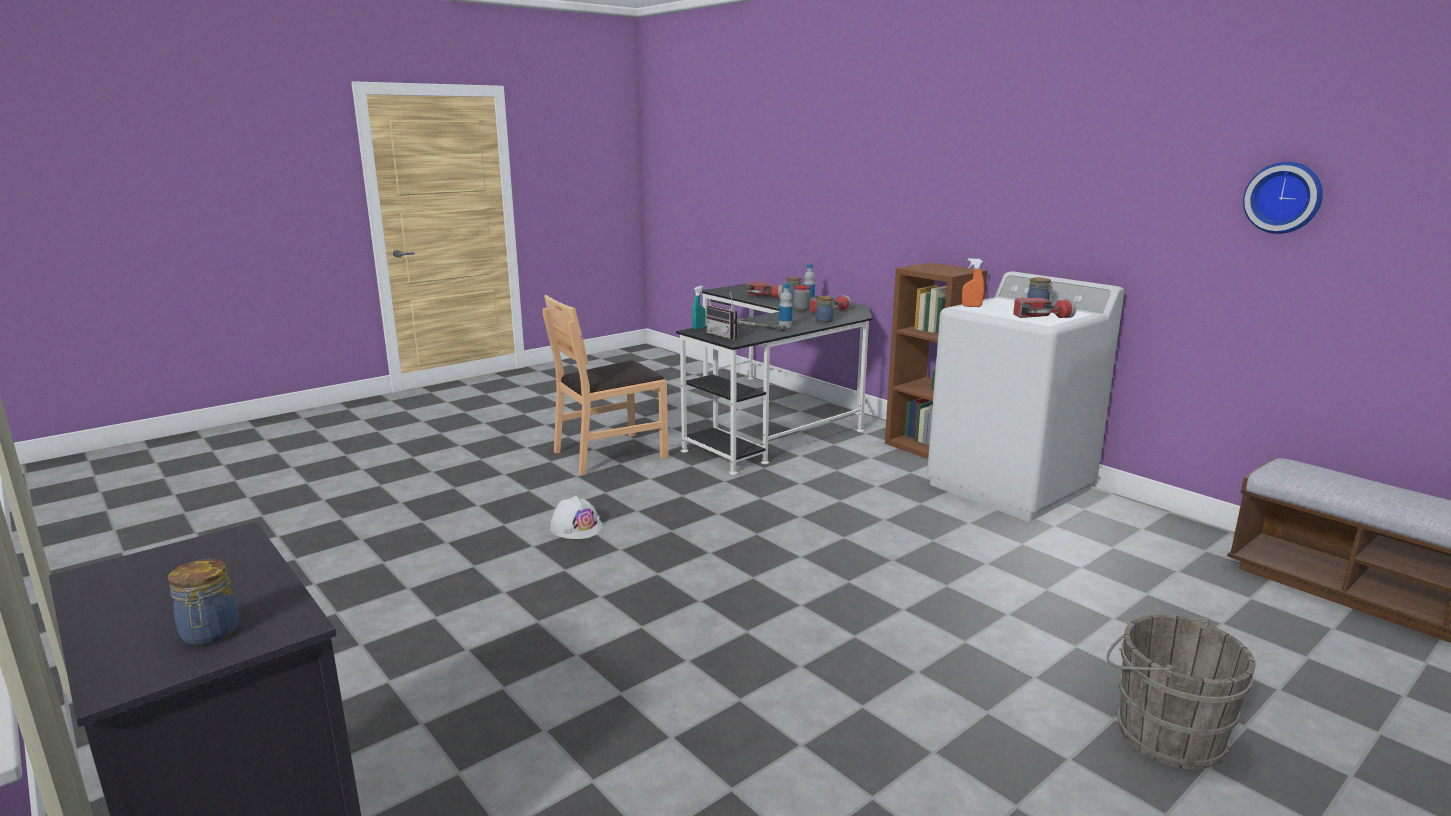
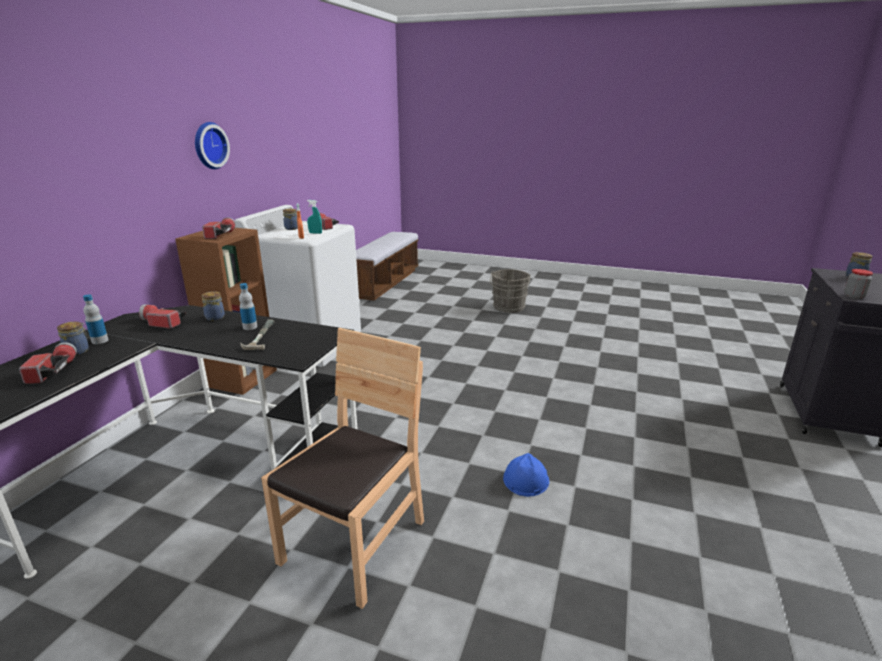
camera: 120 degrees left, 5 degrees up
brown chair [542,295,669,475] -> brown chair turned 90 degrees counterclockwise [261,328,424,609]
white hard hat [550,496,603,539] -> blue hard hat [503,453,549,497]
turquoise spray bottle [692,286,706,330] -> turquoise spray bottle moved to [307,200,322,234]
radio [706,290,737,339] -> none
jar [794,285,810,311] -> jar moved to [844,269,873,299]
wall clock [1243,162,1323,234] -> wall clock moved to [195,122,230,169]
none -> flashlight [202,217,236,239]

